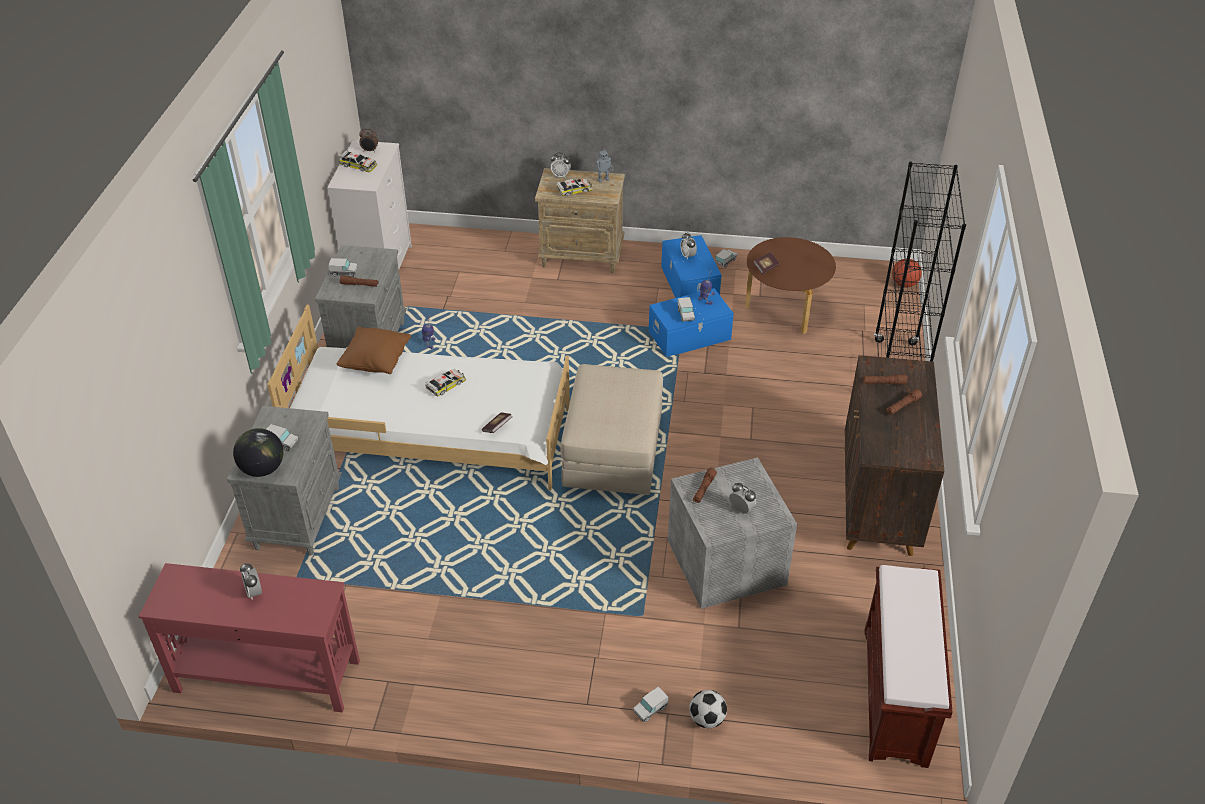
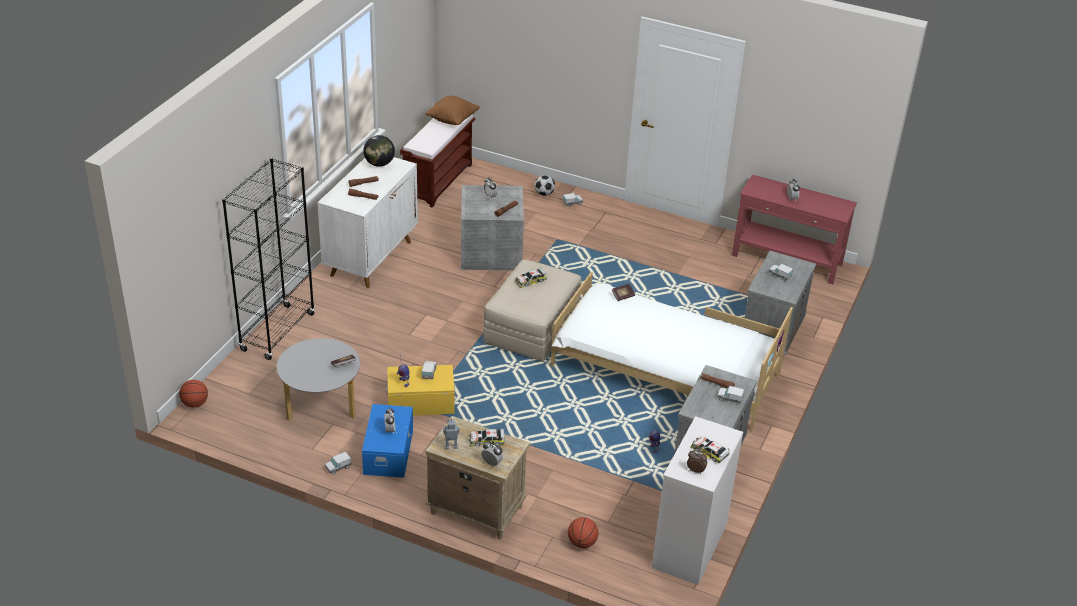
camera: 165 degrees left, 5 degrees down
globe [233,428,283,477] -> globe moved to [363,135,395,167]
brown pillow [337,327,411,374] -> brown pillow moved to [426,96,480,125]
toy car [426,369,466,397] -> toy car moved to [515,267,547,288]
blue storage box [649,288,734,357] -> yellow storage box [386,365,456,416]
brown coffee table [745,237,836,334] -> grey coffee table [277,338,360,421]
brown cabinet [845,355,944,556] -> white cabinet [317,157,418,288]
none -> basketball [568,517,598,548]

